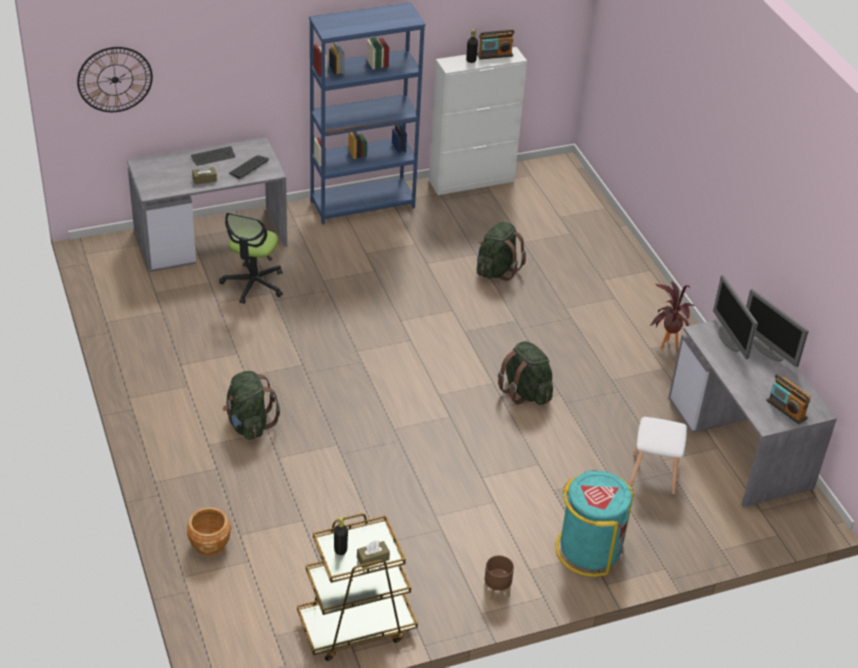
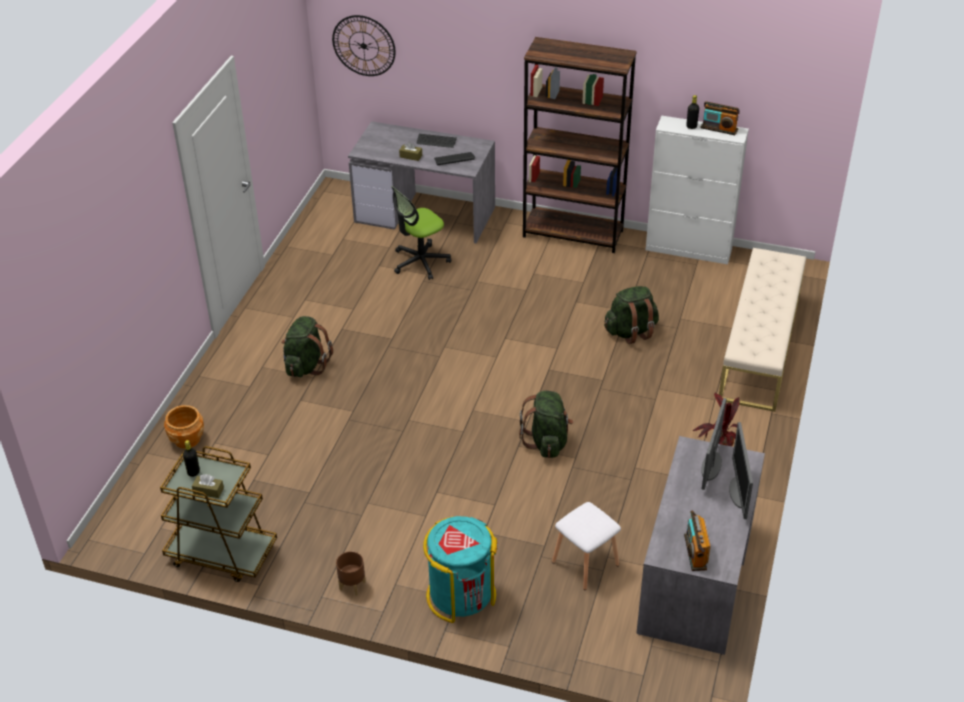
camera: 40 degrees right, 0 degrees up
blue bookcase [309,3,425,225] -> brown bookcase [523,37,637,253]
none -> beige bench [719,248,806,412]

